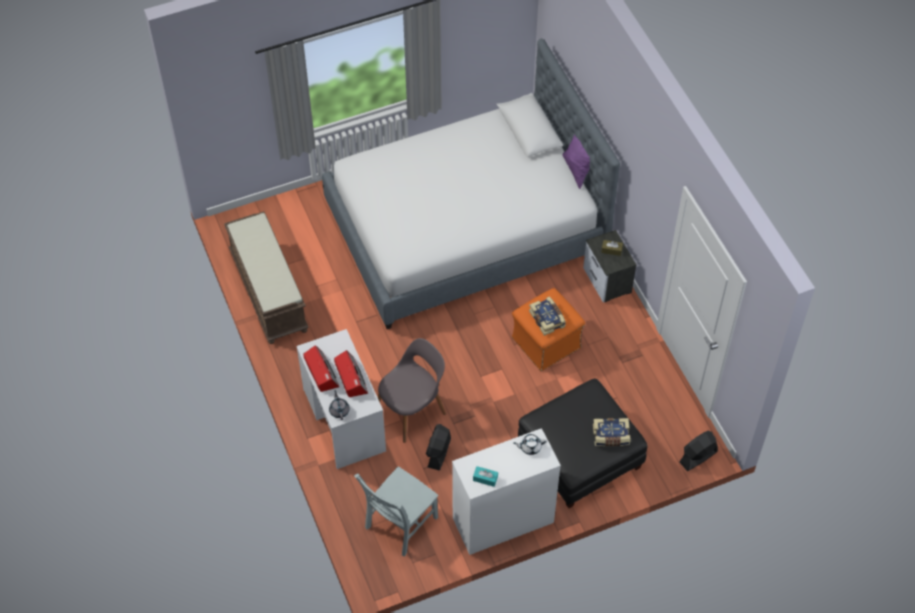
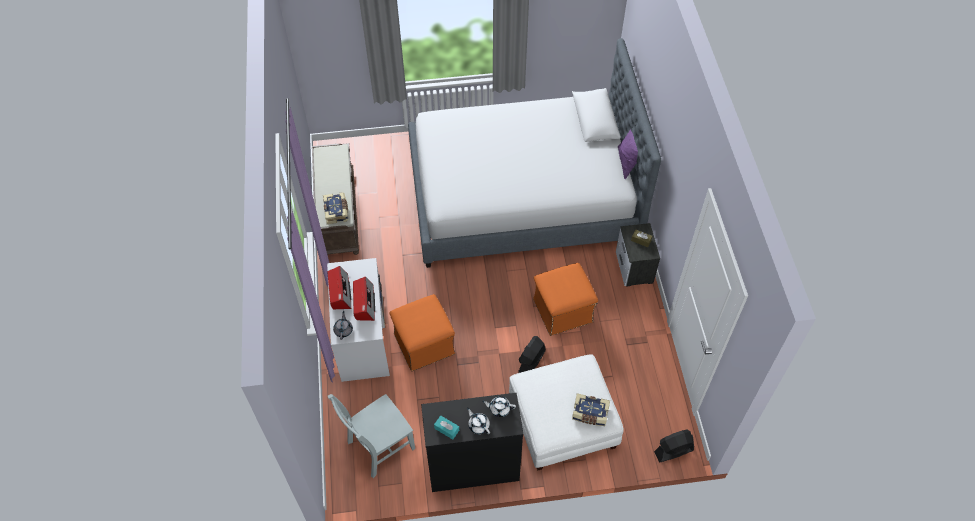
camera: 15 degrees right, 0 degrees up
grey chair [378,338,446,443] -> orange ottoman [389,294,455,371]
black fan [426,424,451,471] -> black fan moved to [518,336,546,373]
white dresser [452,428,561,555] -> black dresser [421,393,524,492]
black ottoman [518,378,648,508] -> white ottoman [509,354,624,471]
book [529,296,566,336] -> book moved to [323,192,348,224]
none -> white teapot [467,407,490,434]

